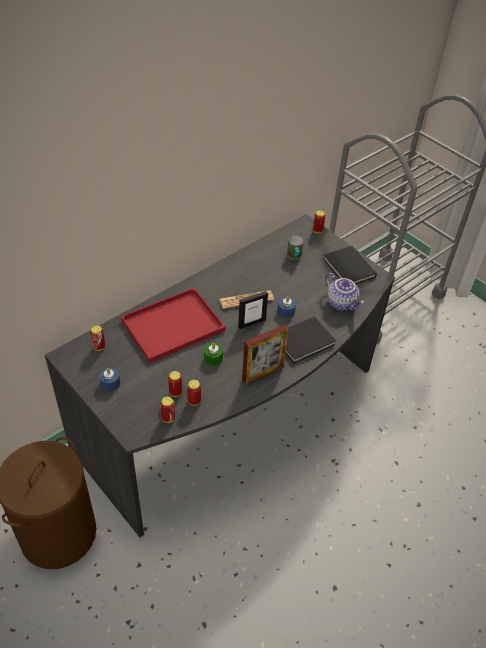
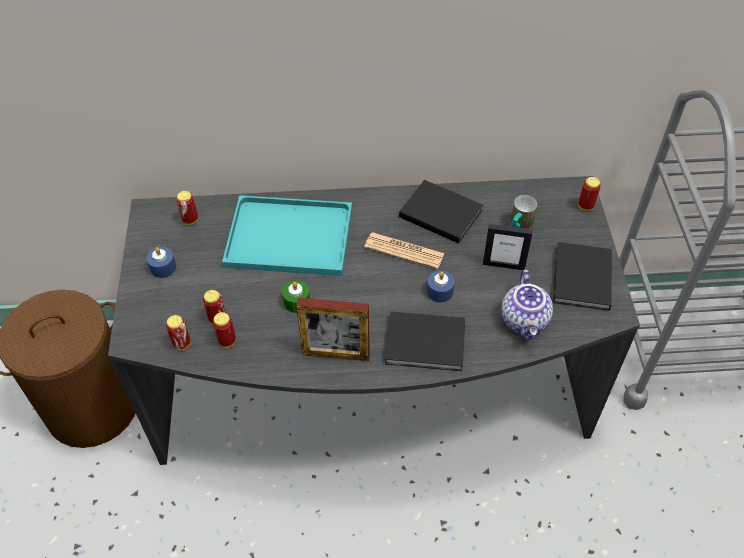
camera: 40 degrees right, 5 degrees up
red tray [121,288,225,363] -> turquoise tray [222,195,352,276]
picture frame [238,291,268,329] -> picture frame moved to [483,224,533,270]
none -> black book [399,180,483,244]

